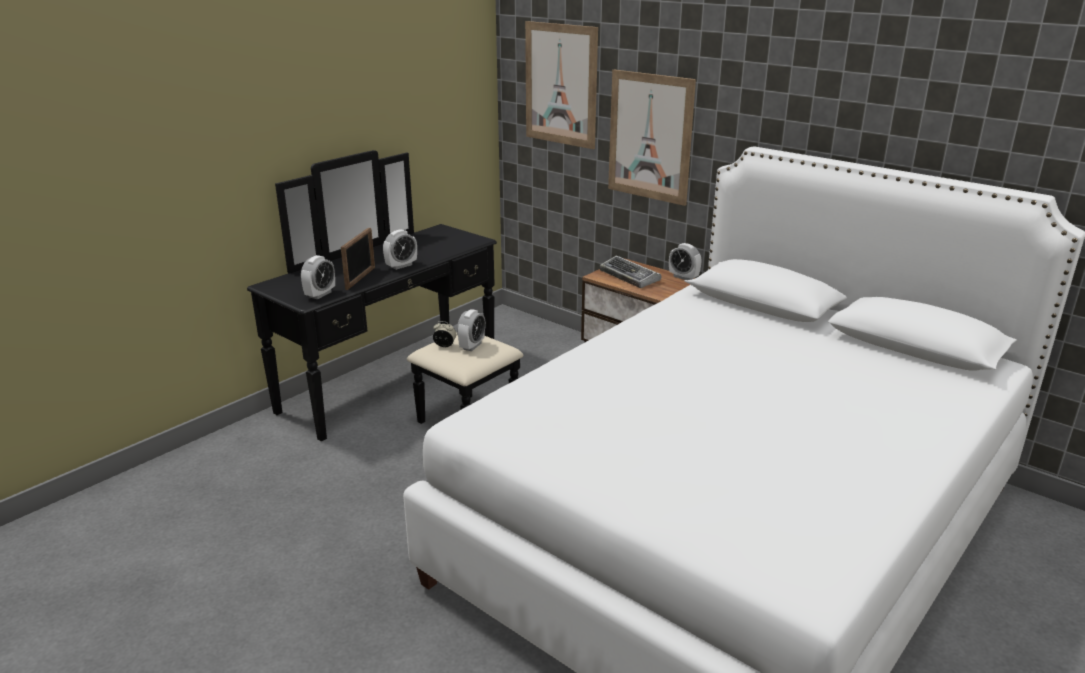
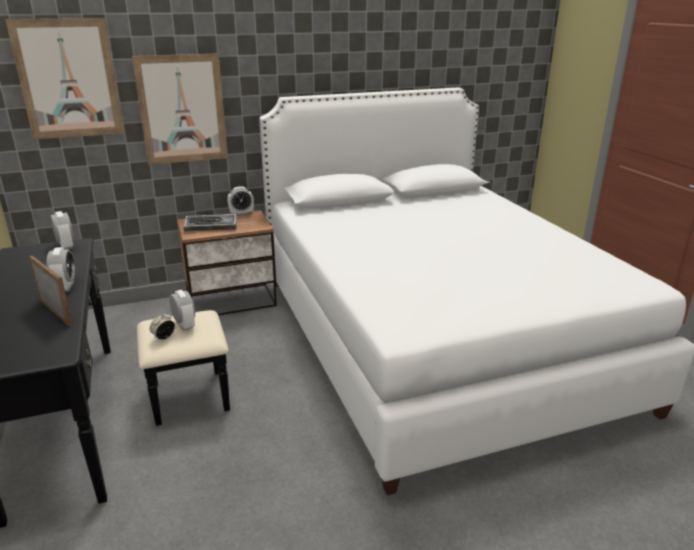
camera: 60 degrees left, 0 degrees up
alarm clock [301,255,335,299] -> alarm clock moved to [50,211,74,250]

